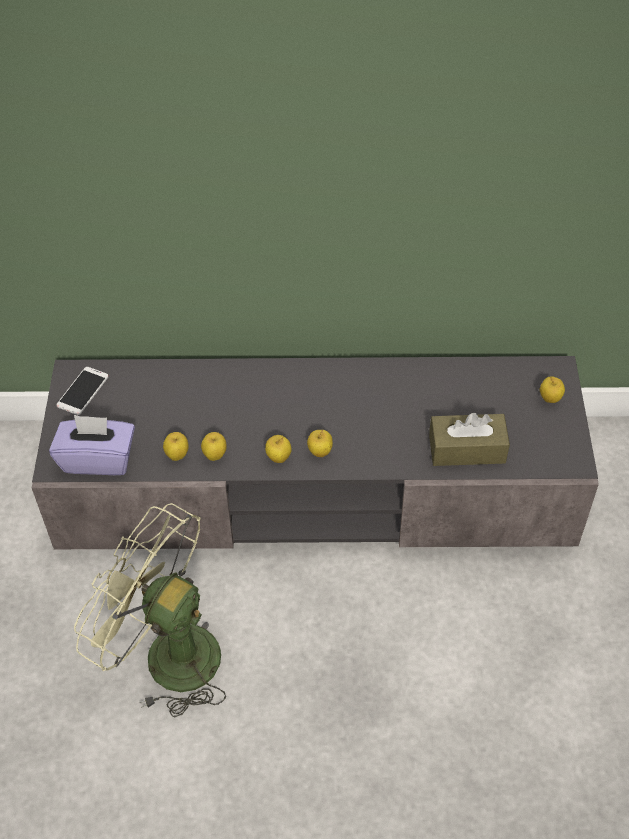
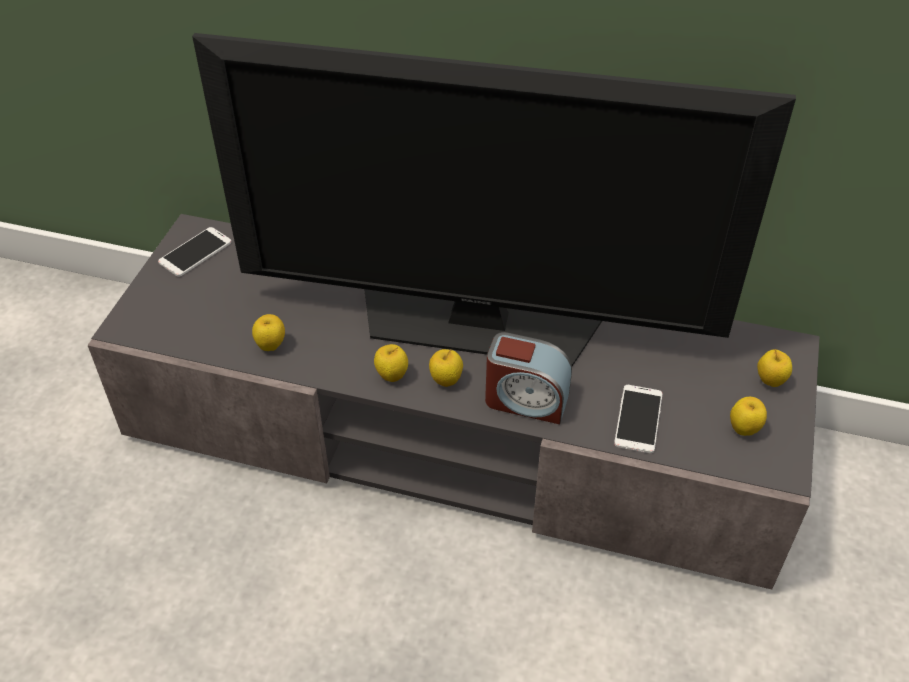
camera: 15 degrees right, 5 degrees down
purple tissue box [49,415,135,475] -> none
green fan [74,503,226,717] -> none
apple [201,432,227,461] -> apple moved to [730,397,767,436]
brown tissue box [429,413,510,466] -> phone [614,385,663,453]
none -> television [192,33,796,366]
none -> alarm clock [485,332,572,424]

